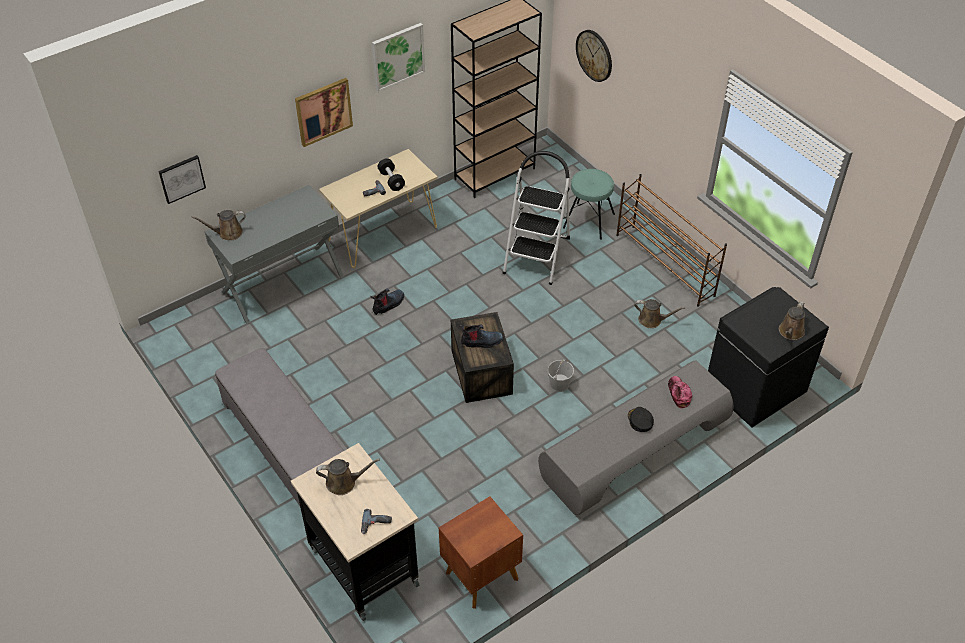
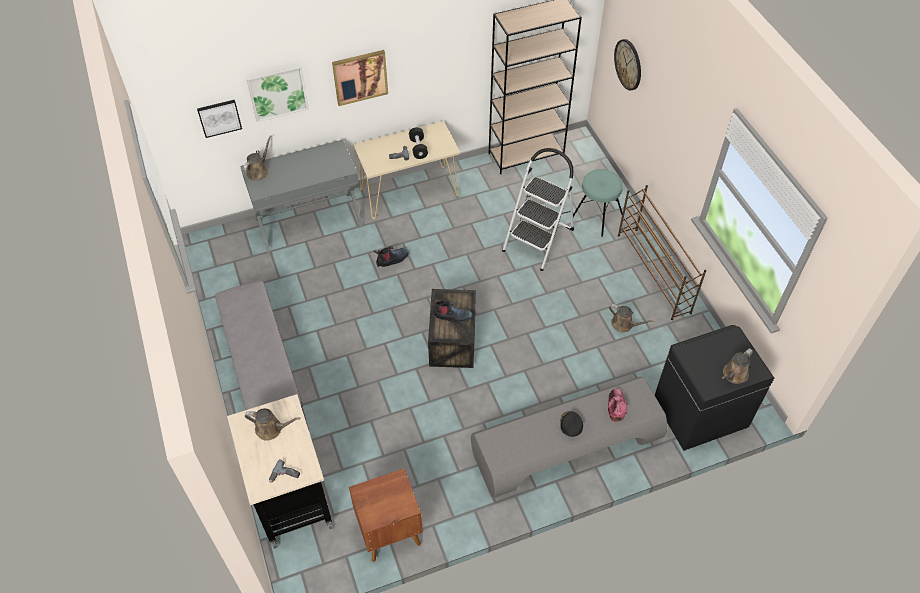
camera: 15 degrees right, 5 degrees up
brown watering can [191,210,246,241] -> brown watering can turned 120 degrees clockwise [243,135,271,181]
picture [372,23,425,92] -> picture moved to [246,65,309,122]
white bucket [548,359,574,392] -> none

